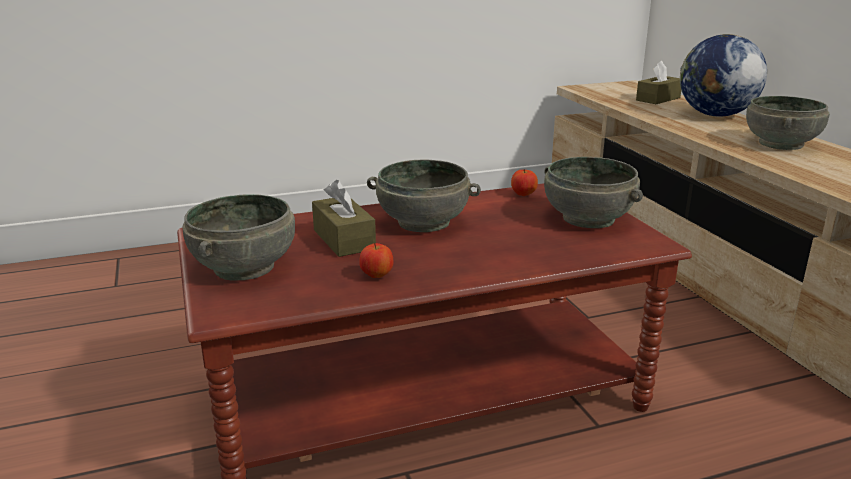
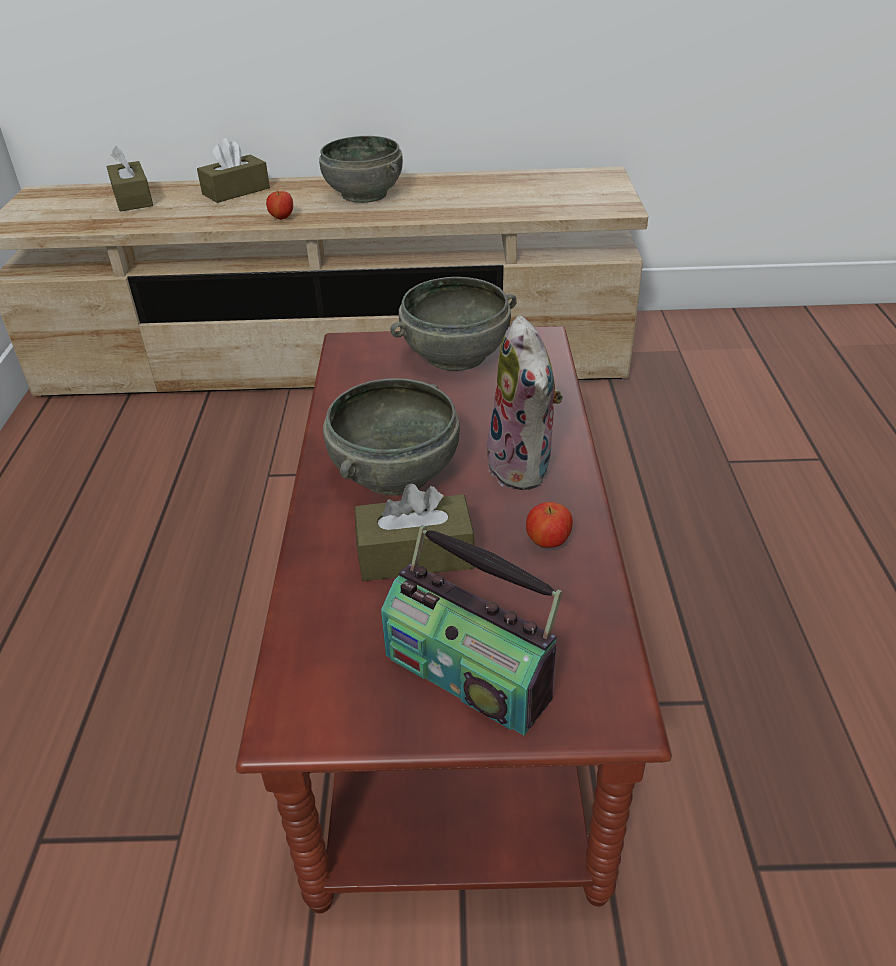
camera: 70 degrees left, 15 degrees up
grey bowl [183,194,295,281] -> radio [381,525,563,735]
apple [511,169,538,196] -> apple moved to [266,191,293,220]
globe [680,34,767,117] -> brown tissue box [197,138,270,203]
none -> plush toy [487,316,563,490]

